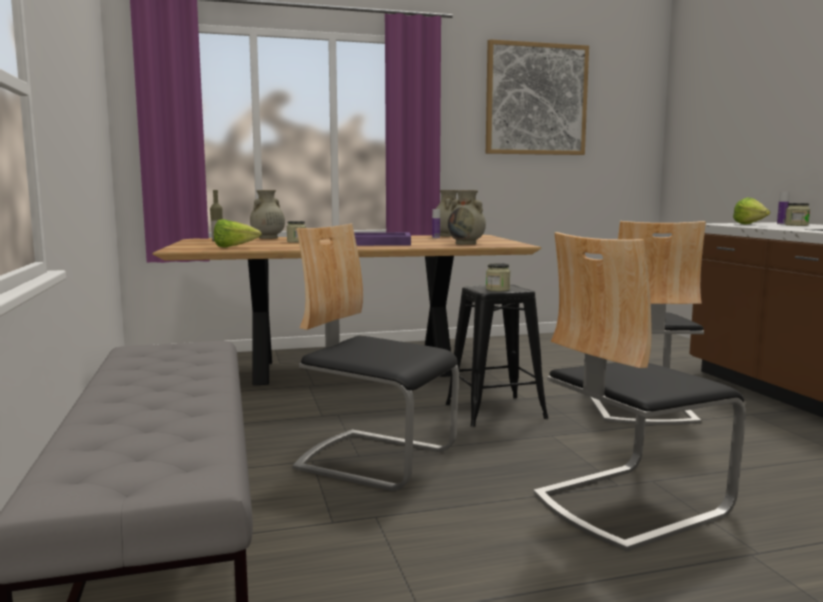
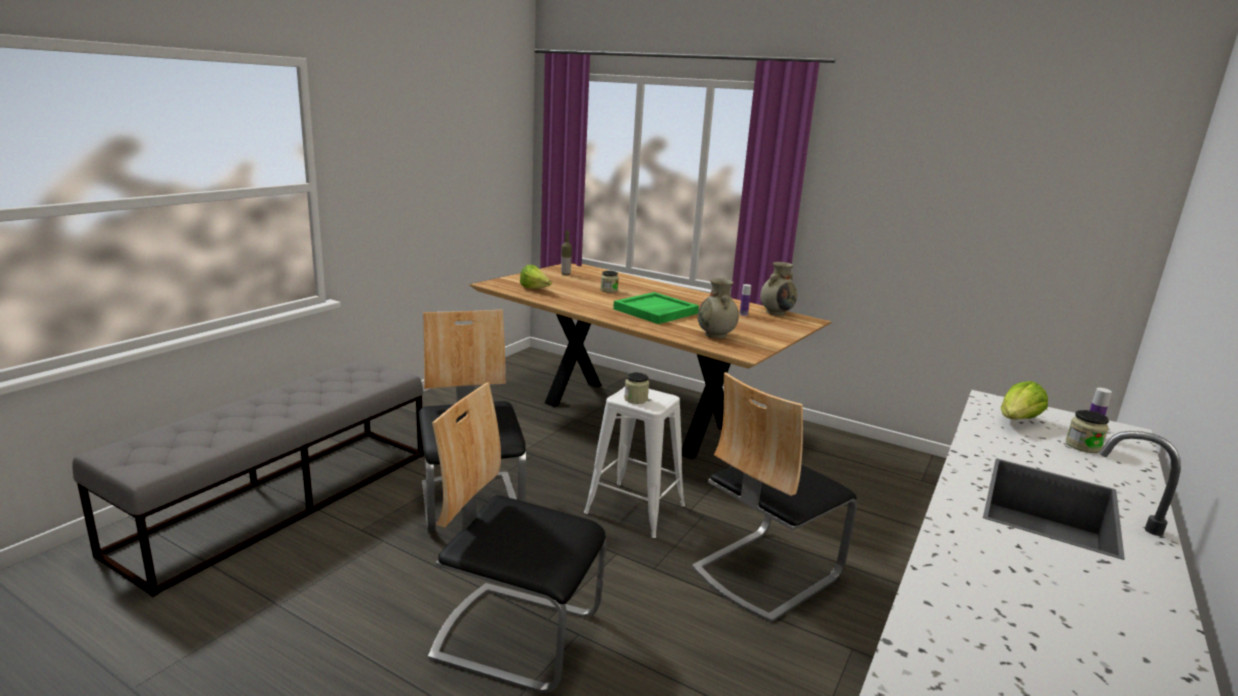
camera: 45 degrees right, 10 degrees up
beige vase [250,190,285,239] -> none
purple tray [354,232,411,246] -> green tray [613,292,699,324]
black stool [446,284,548,427] -> white stool [584,387,685,538]
picture [486,39,589,155] -> none

